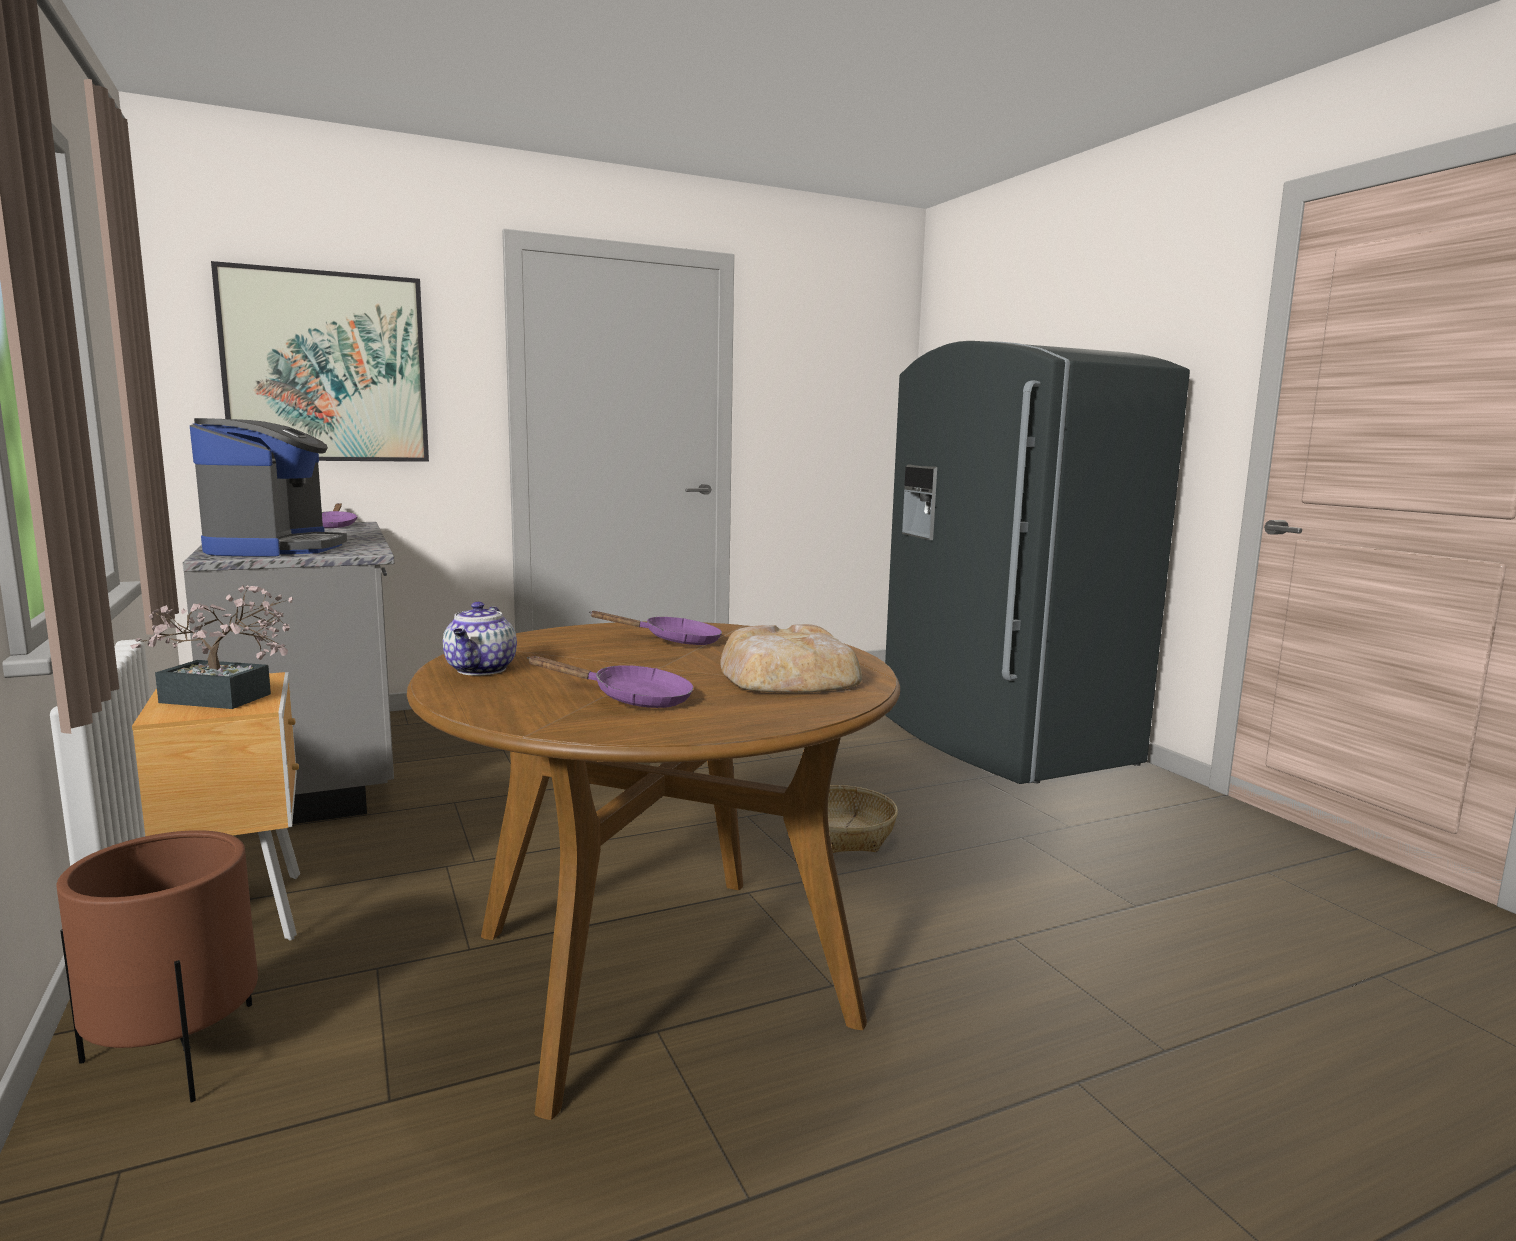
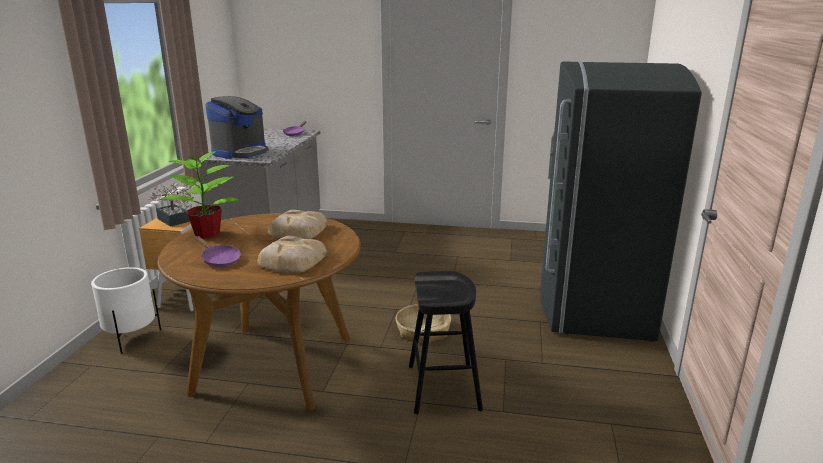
camera: 35 degrees right, 10 degrees up
brown planter [56,830,258,1103] -> white planter [91,267,161,354]
picture [211,261,429,462] -> none
teapot [443,602,517,676] -> potted plant [159,148,239,239]
purple frying pan [589,611,722,645] -> bread [268,210,327,239]
none -> black stool [409,271,483,414]

